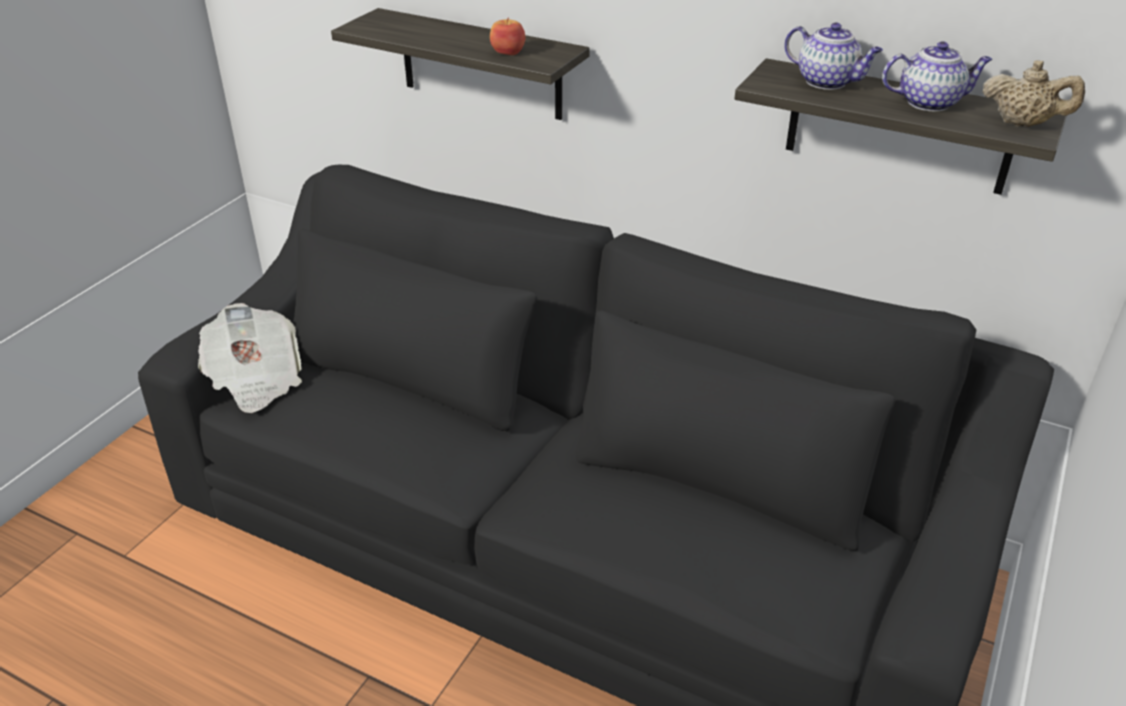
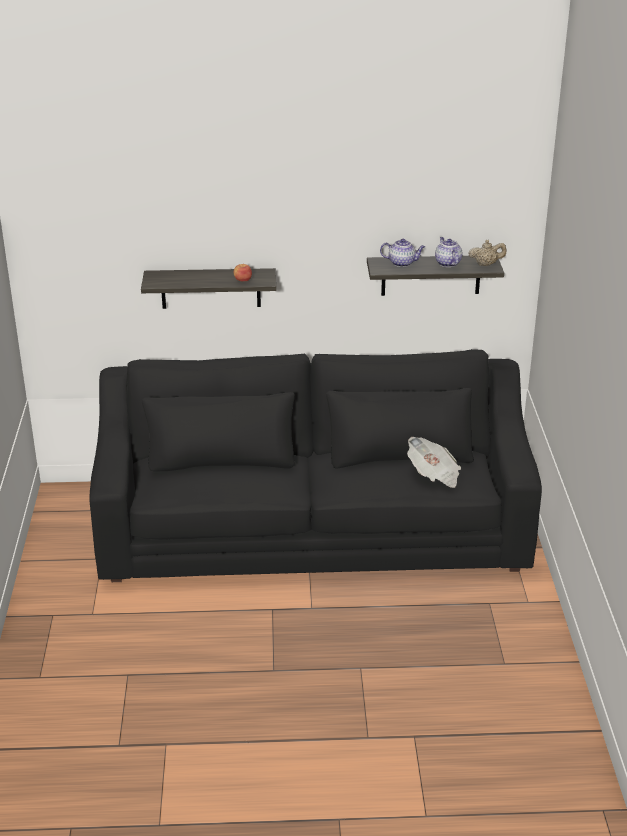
camera: 30 degrees left, 5 degrees down
newspaper [198,303,302,413] -> newspaper moved to [407,437,461,488]
teapot [882,42,993,111] -> teapot turned 75 degrees counterclockwise [435,237,462,267]

